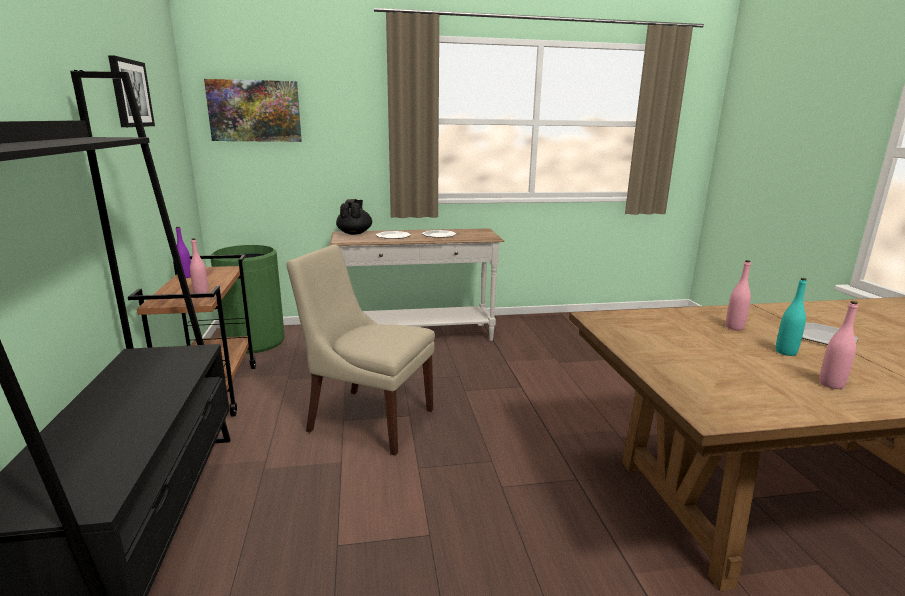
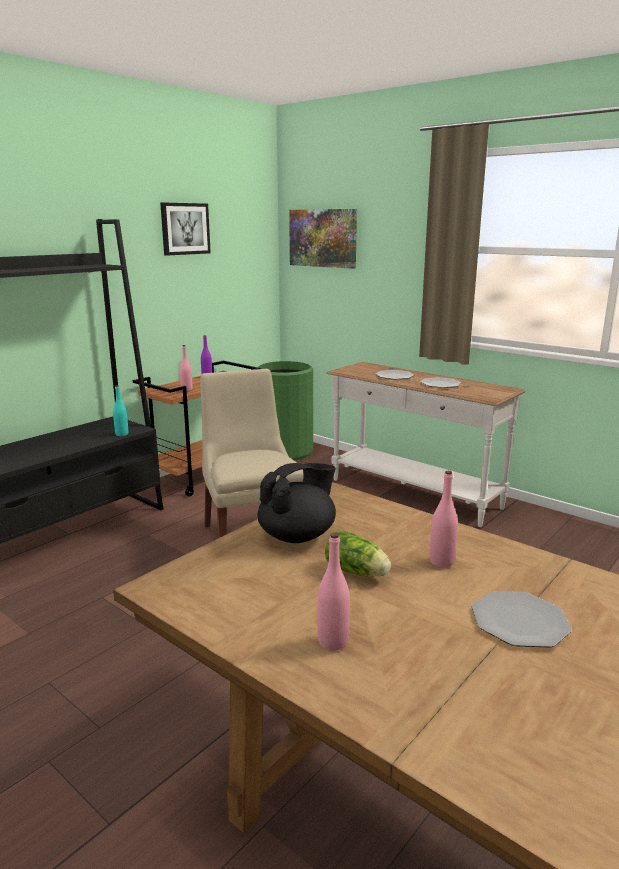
camera: 50 degrees right, 0 degrees up
black teapot [336,199,372,235] -> black teapot moved to [258,463,336,543]
turquoise bottle [776,278,807,356] -> turquoise bottle moved to [113,385,128,436]
none -> lettuce [325,530,391,577]

